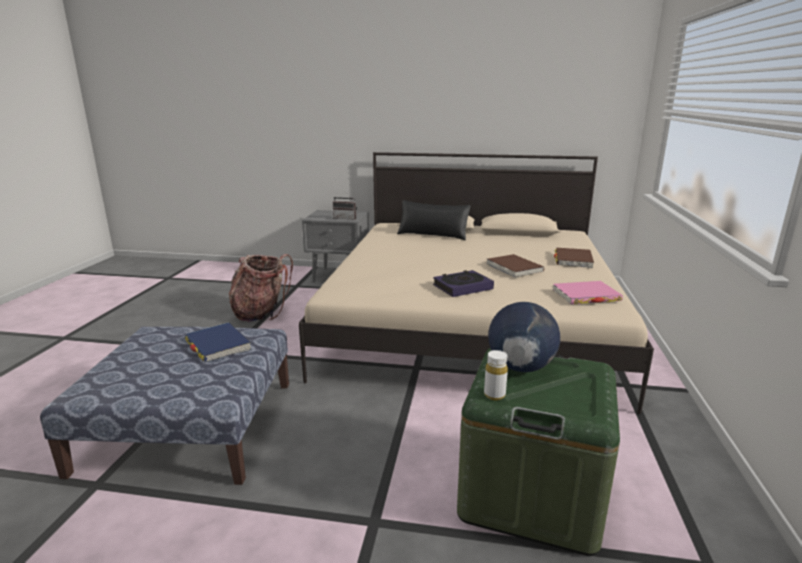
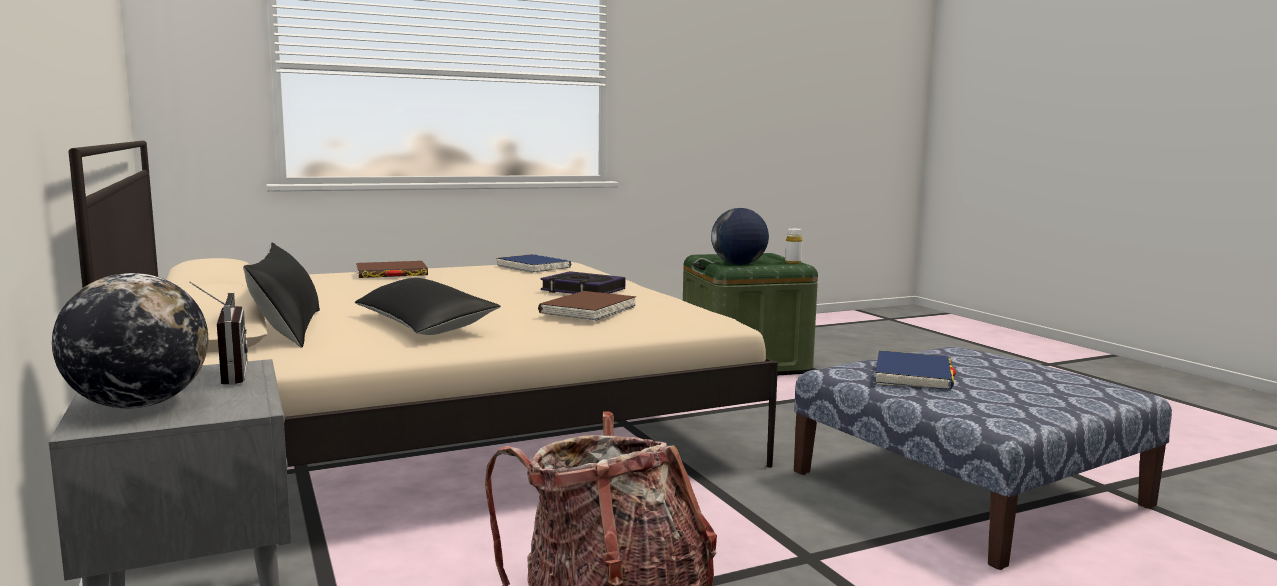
camera: 125 degrees left, 10 degrees down
brown book [487,254,544,278] -> brown book moved to [538,291,636,322]
pink book [553,281,623,304] -> blue book [497,254,571,273]
none -> globe [52,273,208,409]
none -> black pillow [355,278,501,335]

